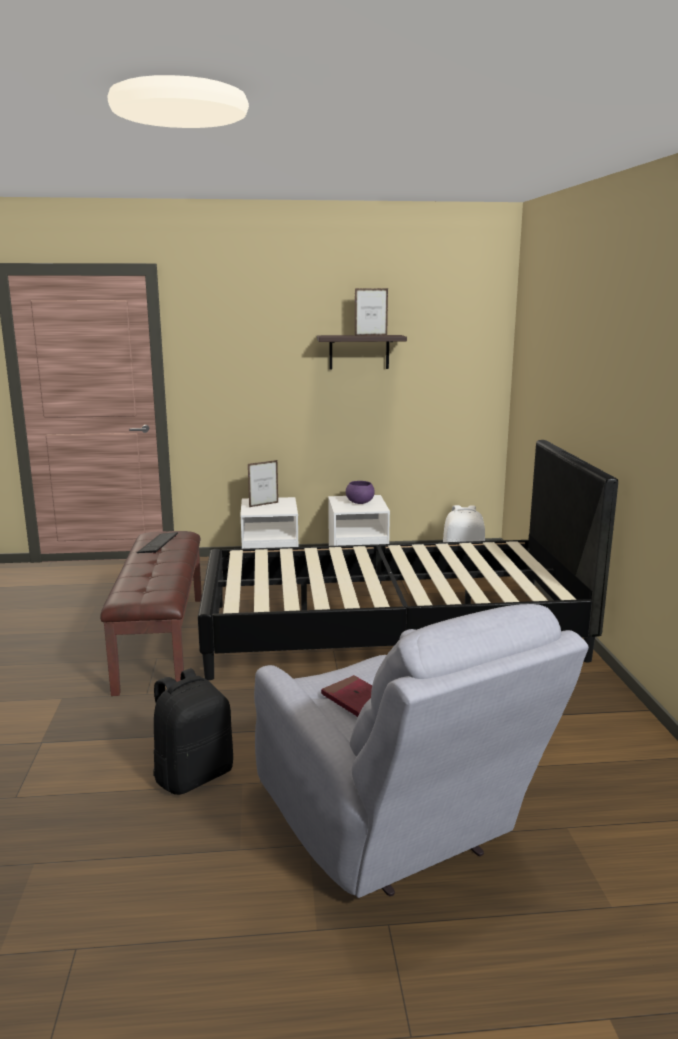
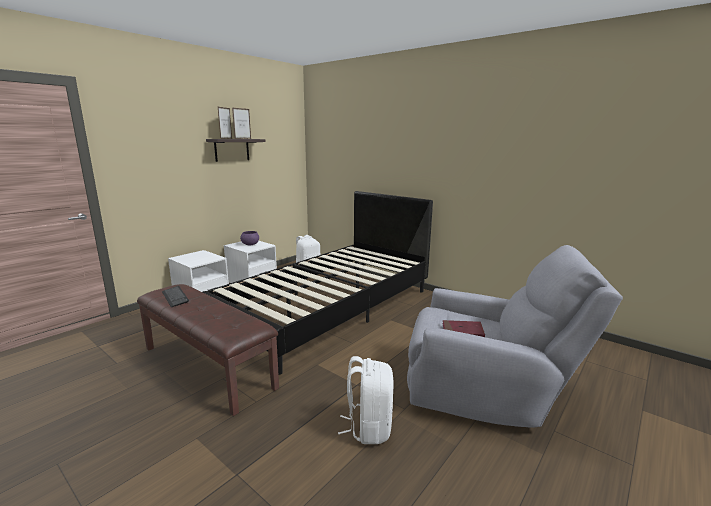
camera: 45 degrees left, 0 degrees up
black backpack [153,668,233,795] -> white backpack [338,356,394,444]
picture frame [248,460,279,507] -> picture frame moved to [218,107,232,139]

